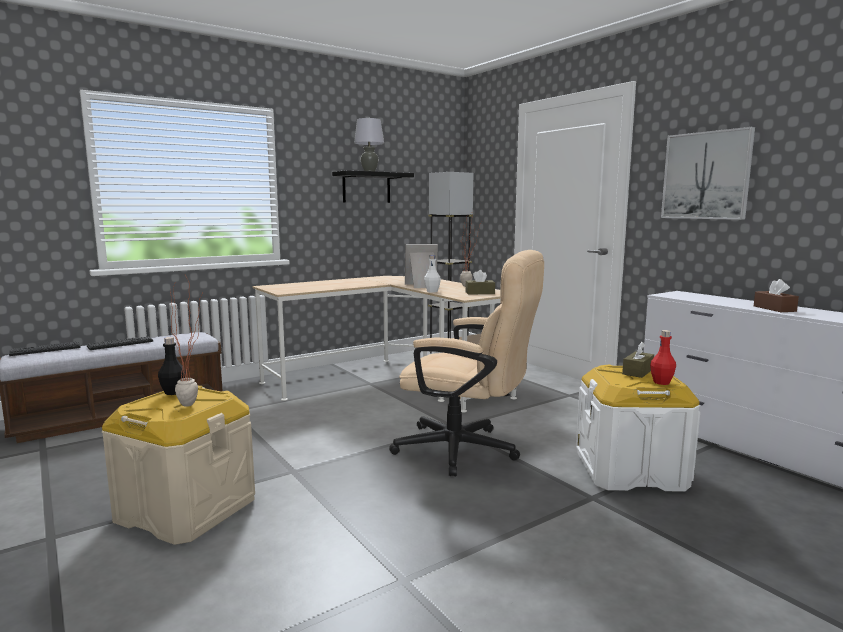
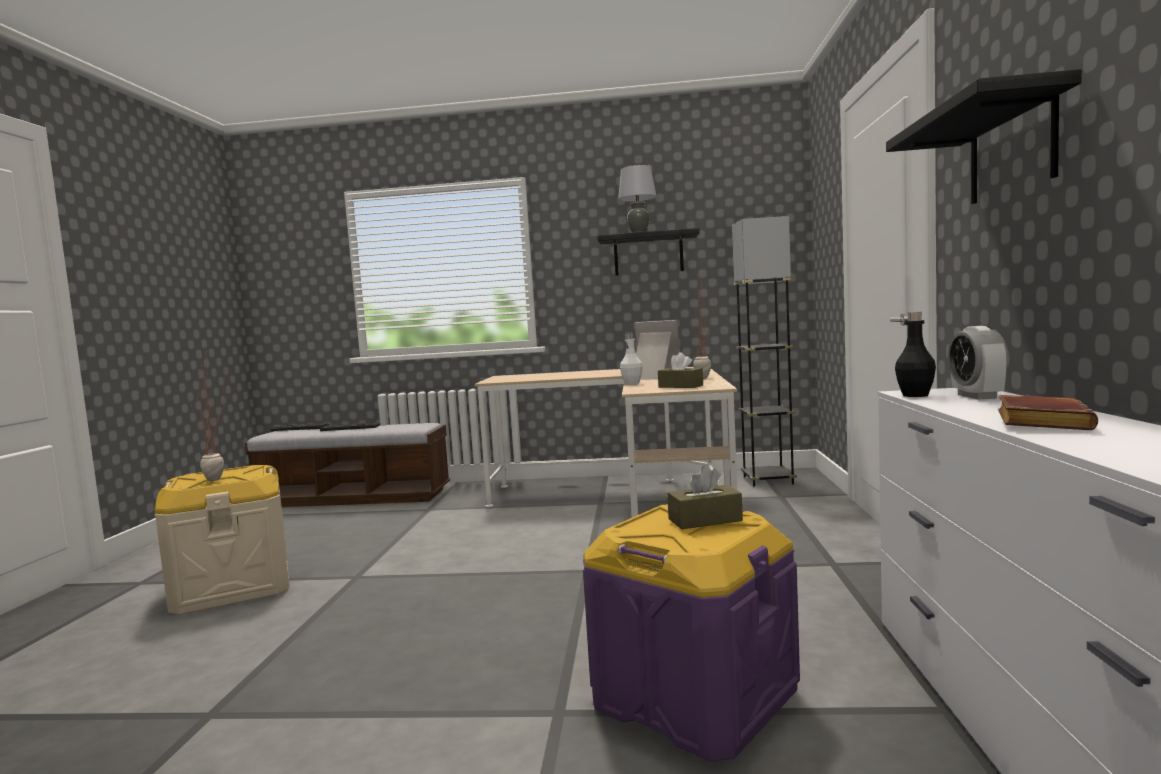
camera: 40 degrees right, 5 degrees down
black bottle [158,337,186,395] -> black bottle moved to [895,312,936,397]
beige office chair [389,250,544,476] -> none
white storage box [576,365,700,492] -> purple storage box [583,504,800,761]
red bottle [650,330,676,385] -> none
picture [661,127,755,220] -> black shelf [886,69,1082,204]
brown tissue box [754,279,799,312] -> brown book [998,395,1098,430]
none -> alarm clock [948,326,1008,400]

